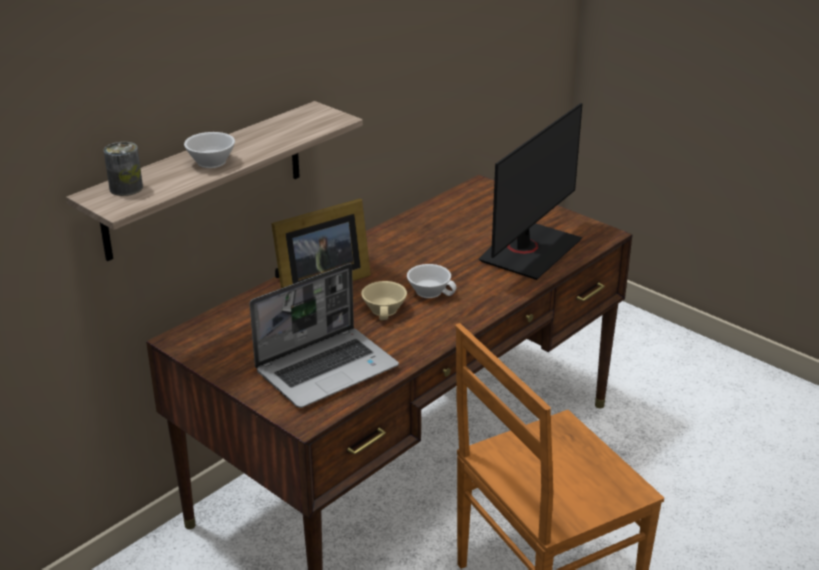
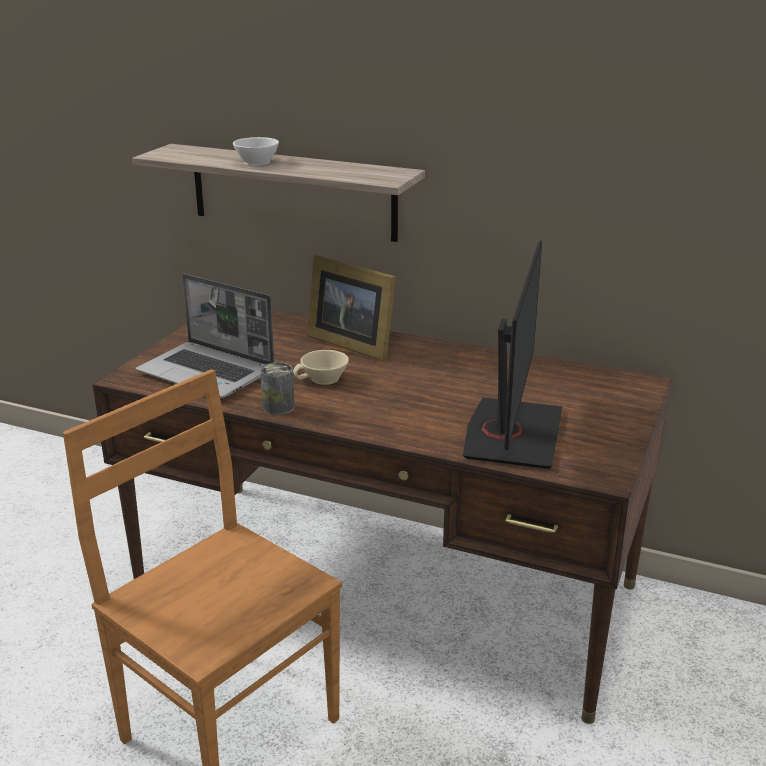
camera: 70 degrees right, 5 degrees down
can [104,142,143,196] -> can moved to [260,362,295,415]
white cup [407,264,457,298] -> none
monitor [479,103,583,280] -> monitor turned 90 degrees counterclockwise [463,241,563,469]

